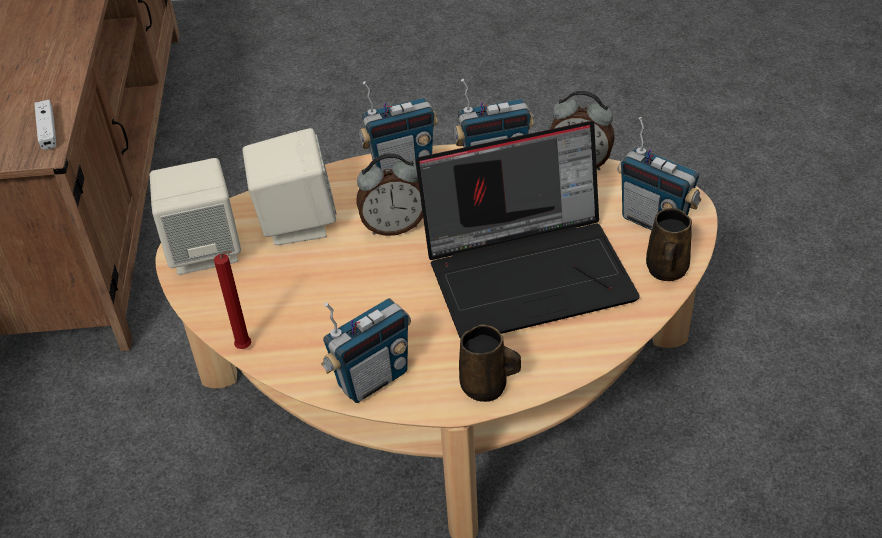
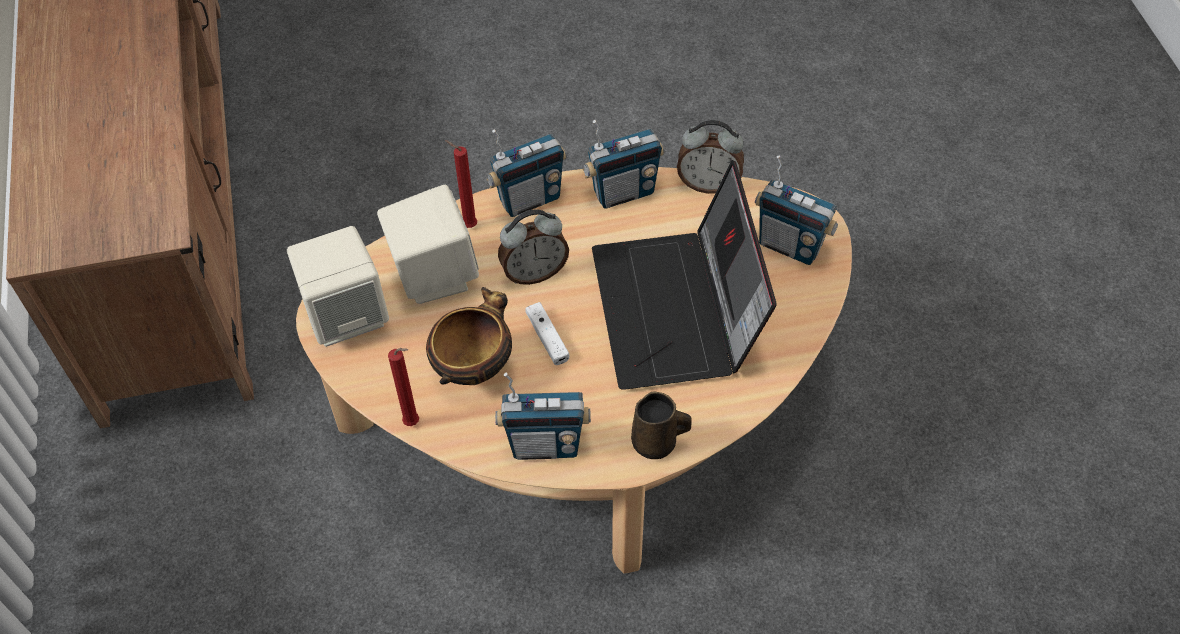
camera: 10 degrees left, 10 degrees up
white game controller [34,100,56,150] -> white game controller moved to [526,302,569,365]
radio [321,298,411,403] -> radio turned 45 degrees clockwise [495,373,591,460]
laptop [416,121,640,339] -> laptop turned 105 degrees clockwise [592,160,776,390]
brown mug [646,208,692,281] -> none
none -> bowl [426,287,512,385]
none -> red candle [445,140,477,228]

